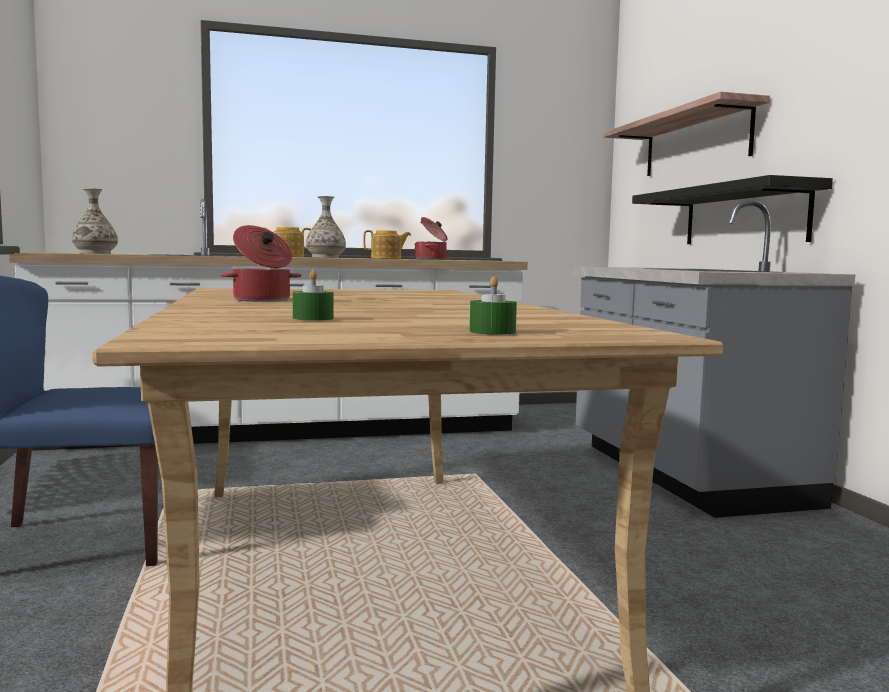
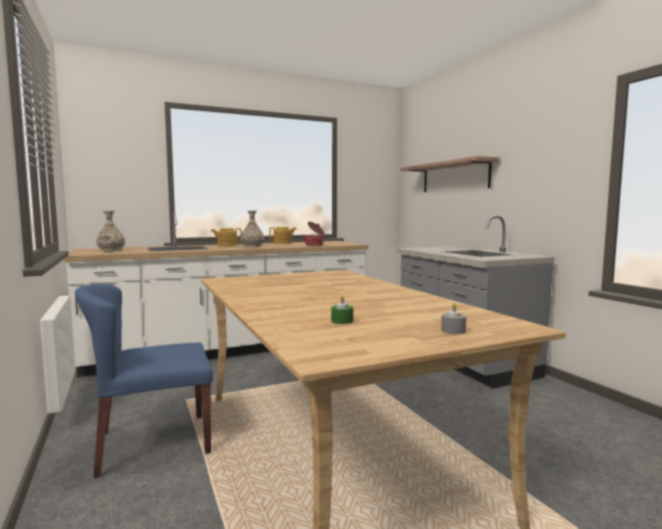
camera: 10 degrees left, 0 degrees up
cooking pot [221,225,302,302] -> none
green candle [470,276,517,335] -> grey candle [441,303,466,334]
black shelf [632,175,833,244] -> none

